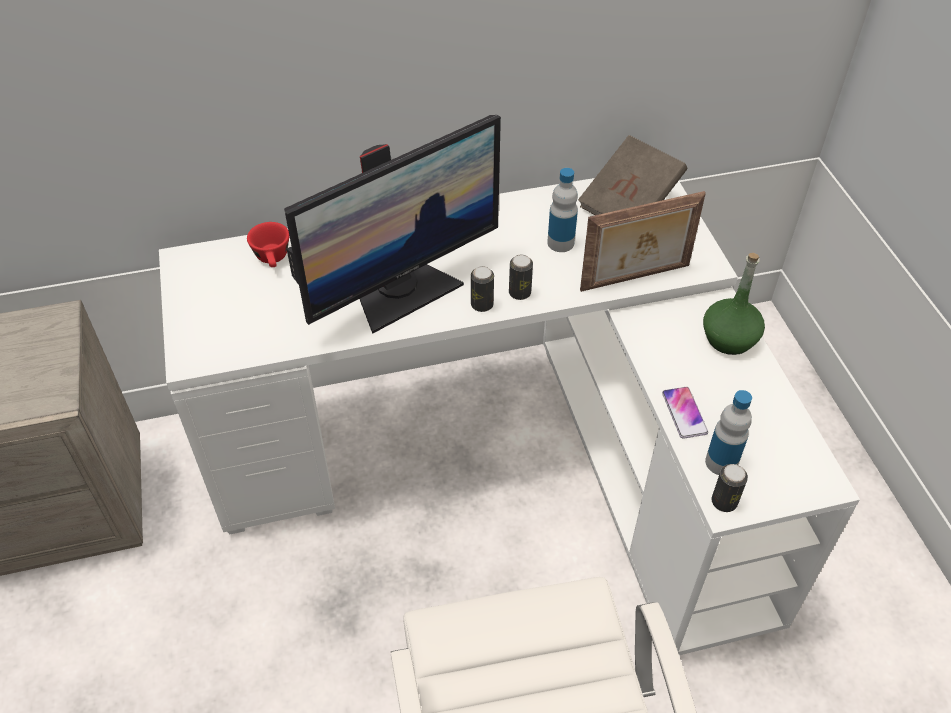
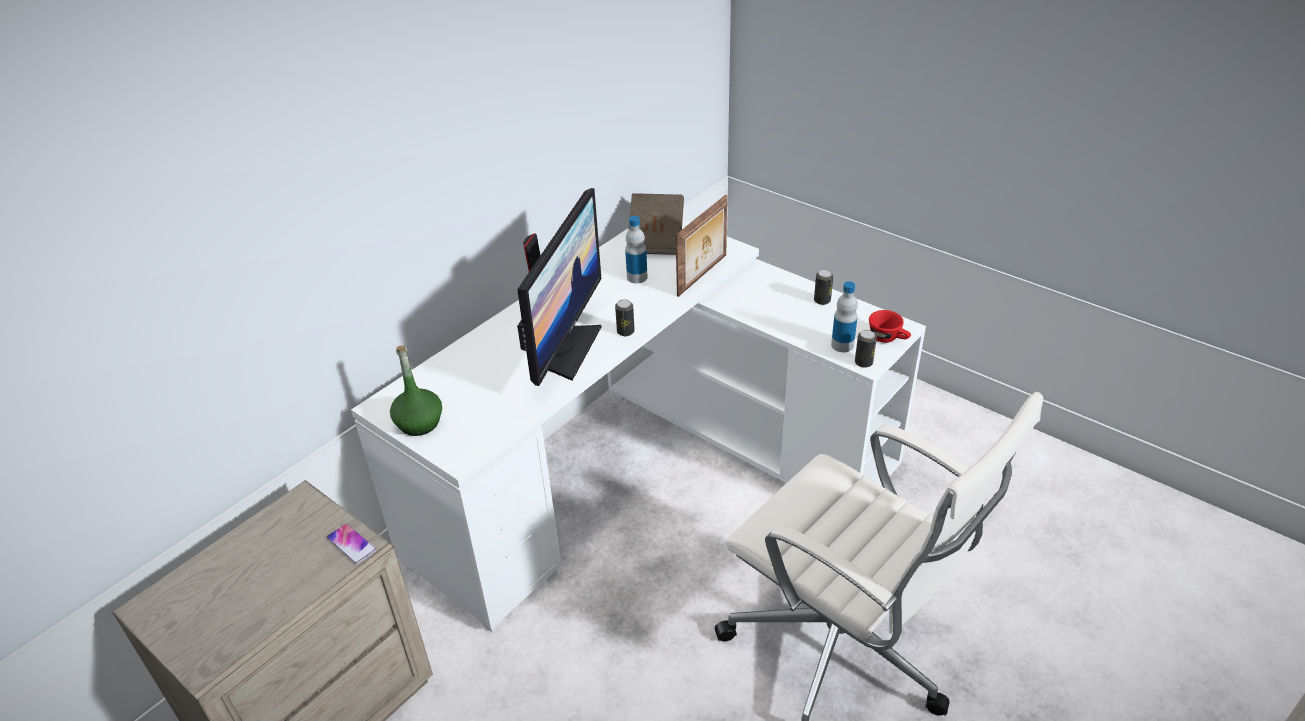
camera: 35 degrees left, 10 degrees down
red cup [247,222,289,267] -> red cup moved to [869,310,911,343]
can [509,254,533,300] -> can moved to [814,270,833,305]
phone [662,387,708,439] -> phone moved to [327,523,377,565]
green bottle [703,253,765,355] -> green bottle moved to [390,345,442,436]

